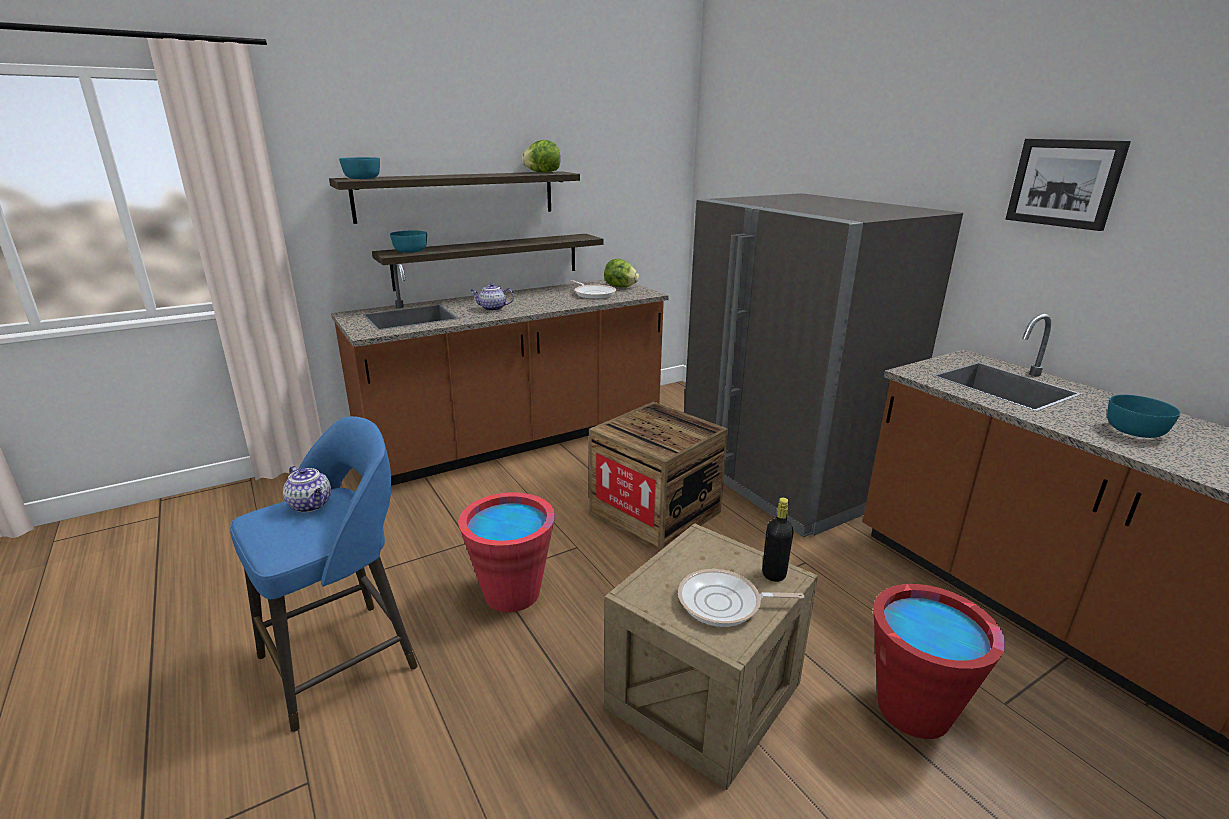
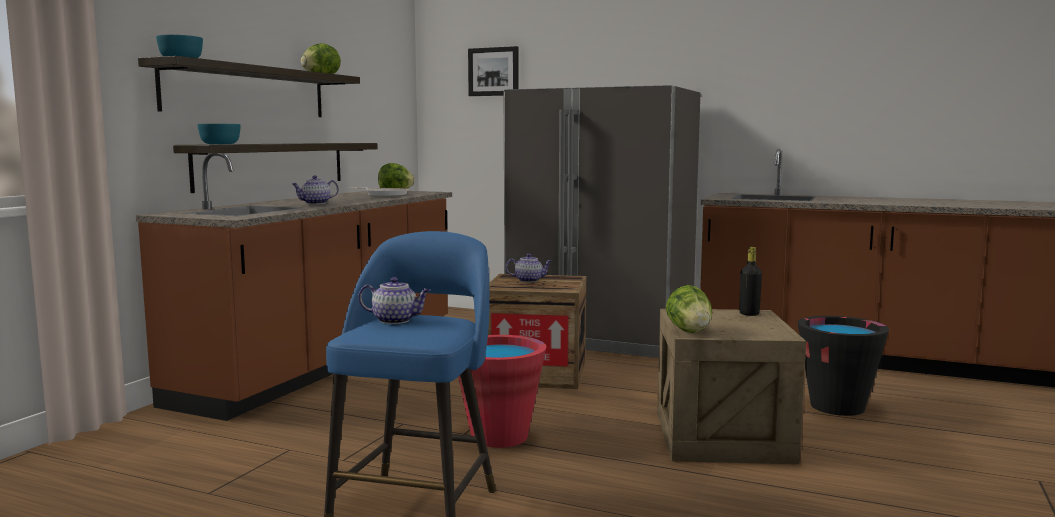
camera: 35 degrees left, 15 degrees down
frying pan [678,569,804,627] -> none
red bucket [873,584,1006,739] -> black bucket [798,316,889,416]
picture [1005,139,1131,231] -> picture moved to [468,46,519,96]
turquoise bowl [1107,395,1180,438] -> none
none -> teapot [506,254,552,282]
none -> lettuce [666,285,712,333]

